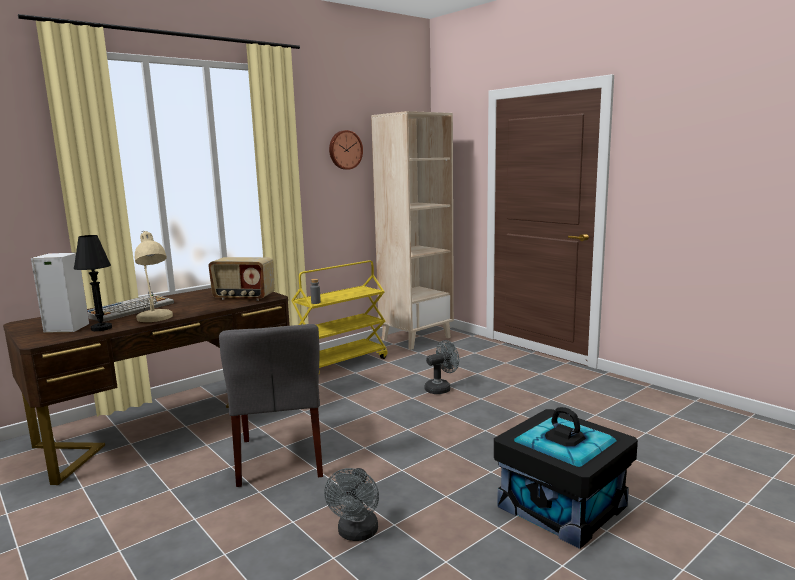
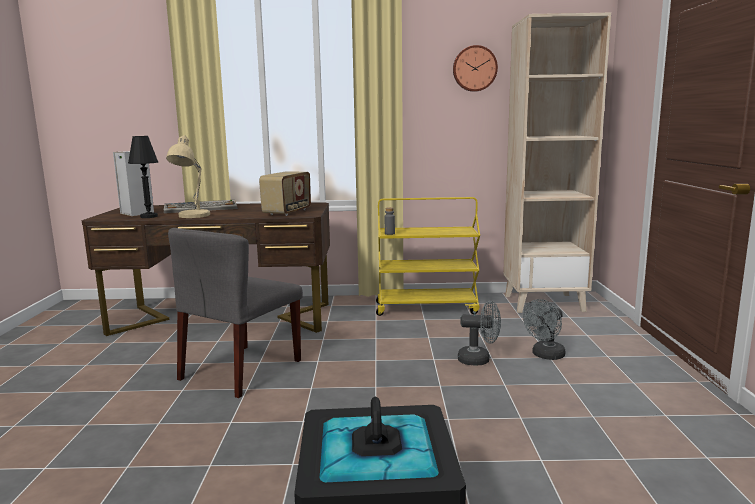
camera: 40 degrees right, 0 degrees up
radio [208,257,275,301] -> radio turned 120 degrees counterclockwise [259,171,311,216]
grey fan [324,468,379,541] -> grey fan moved to [523,299,566,360]

